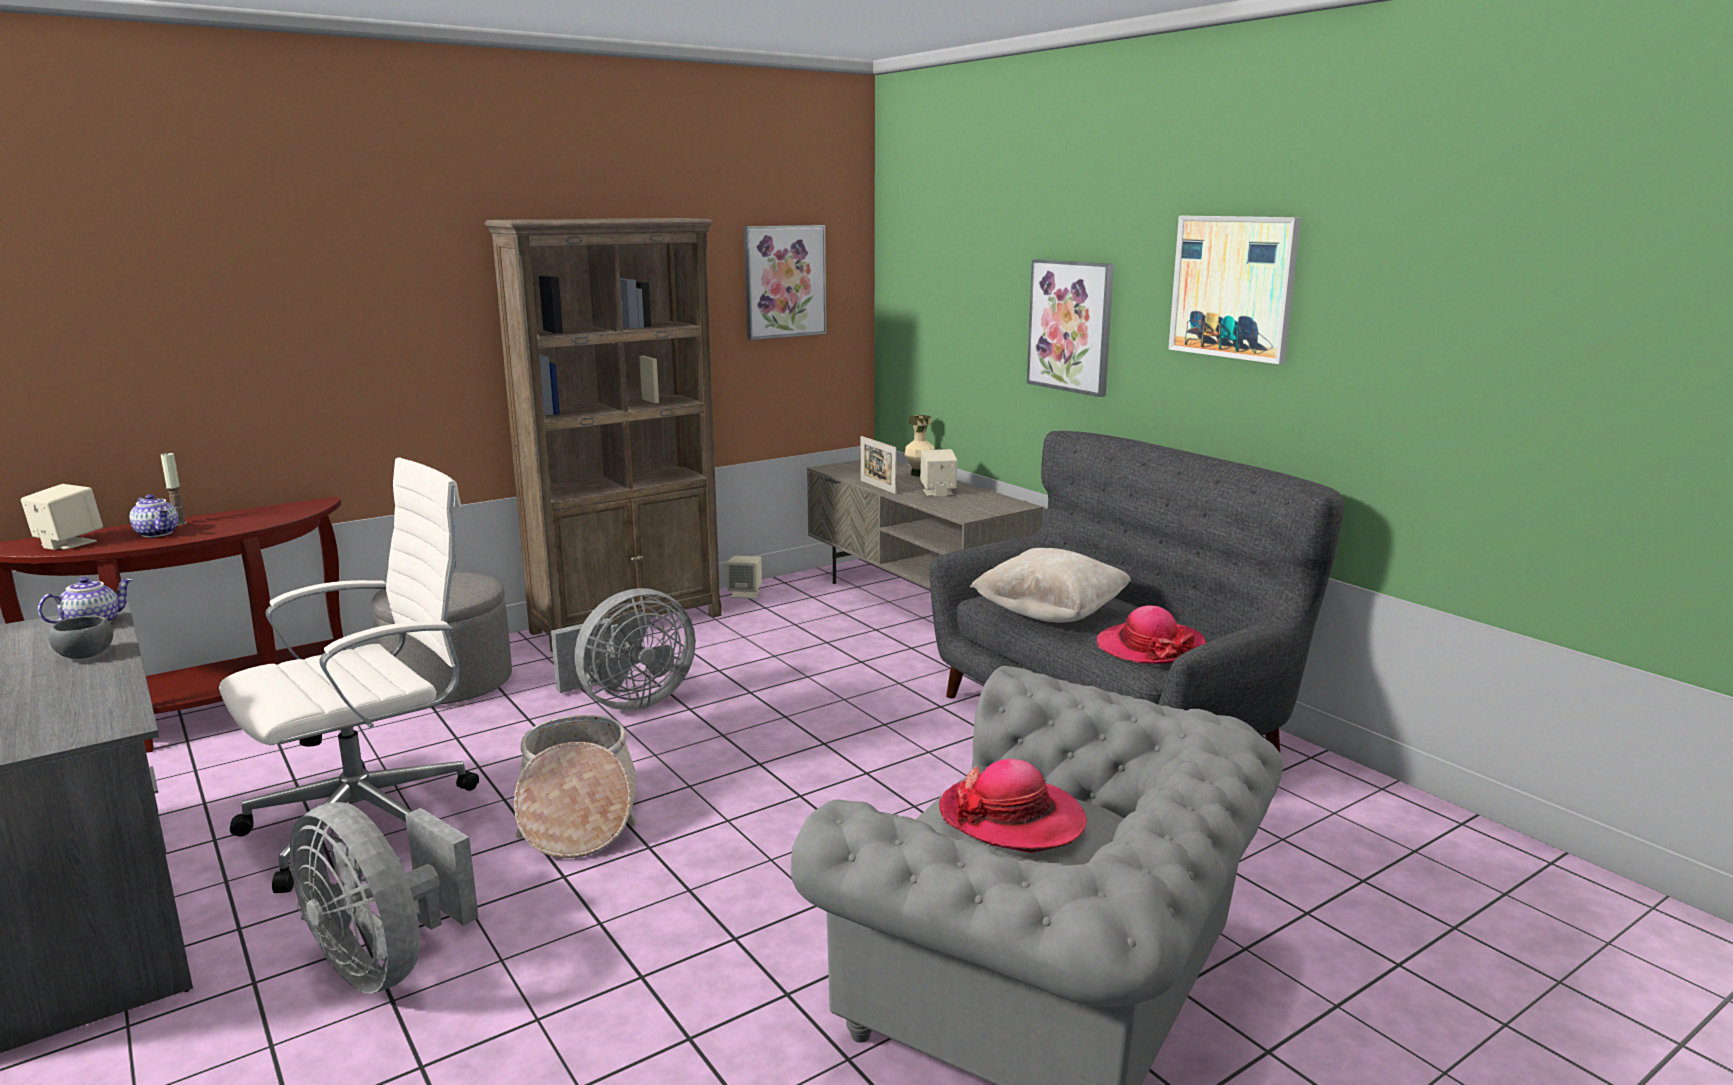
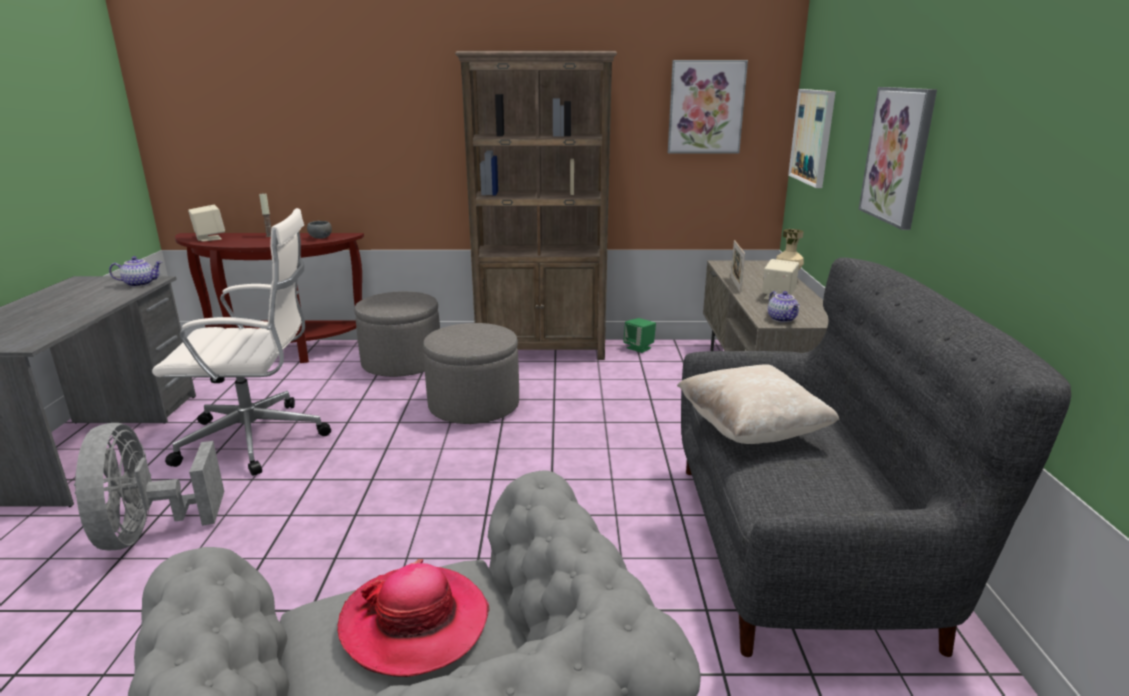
camera: 35 degrees right, 5 degrees up
grey bowl [49,615,113,659] -> grey bowl moved to [307,221,332,239]
teapot [130,494,179,537] -> teapot moved to [768,291,800,323]
basket [514,715,638,858] -> none
grey fan [551,588,696,711] -> grey ottoman [423,323,519,424]
beige speaker [726,556,762,599] -> green speaker [623,318,656,353]
hat [1097,605,1206,664] -> none
picture [1168,216,1301,364] -> picture moved to [788,89,836,188]

